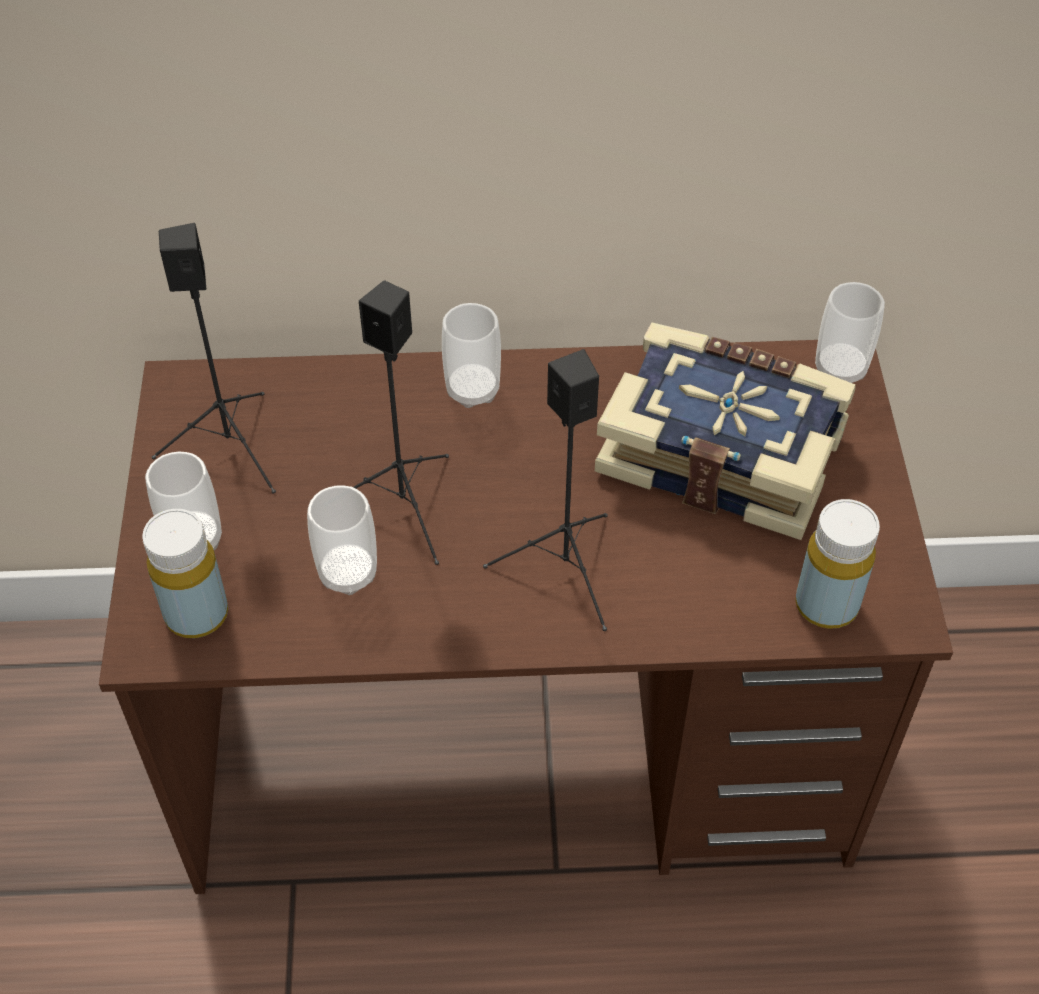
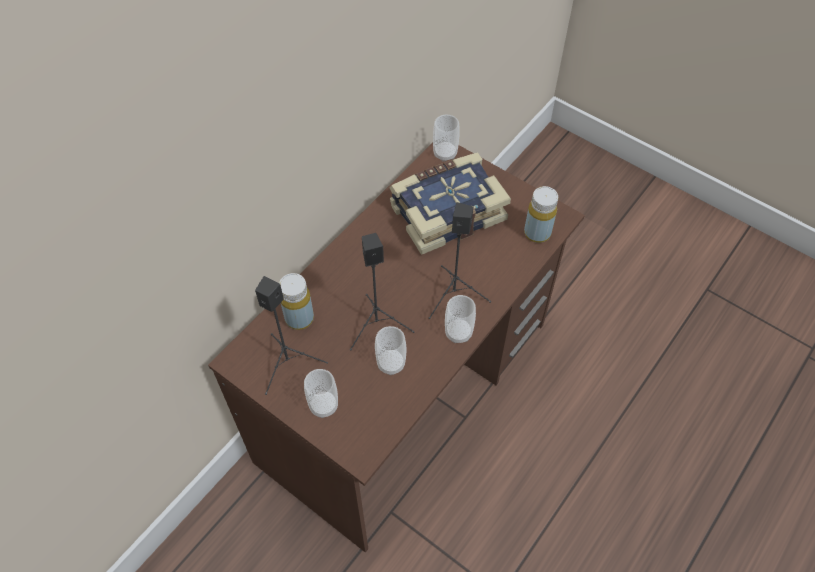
camera: 50 degrees left, 5 degrees up
yellow bottle [142,509,228,638] -> yellow bottle moved to [279,273,314,330]
cup [442,303,501,408] -> cup moved to [445,295,476,343]

